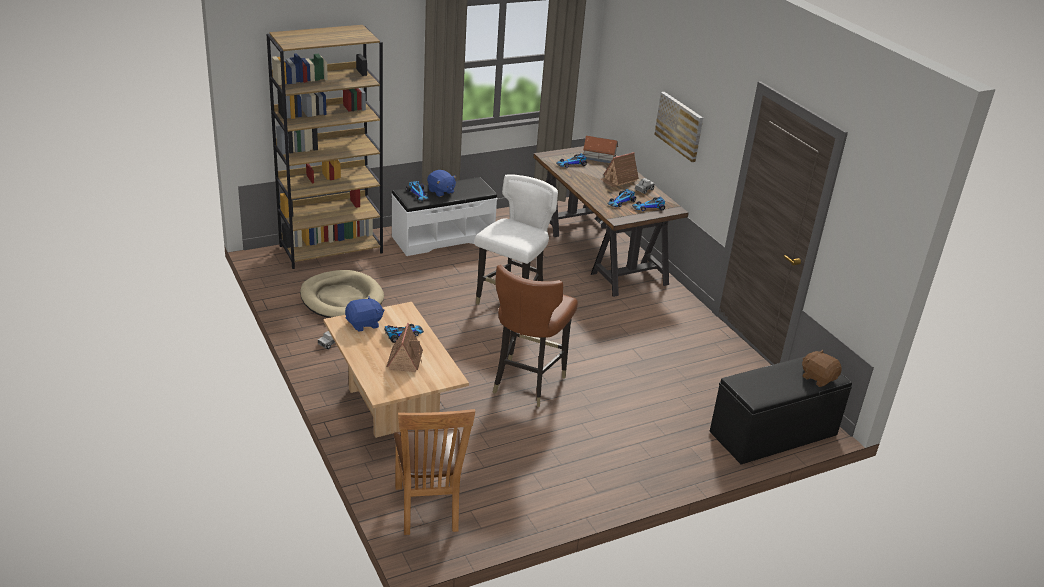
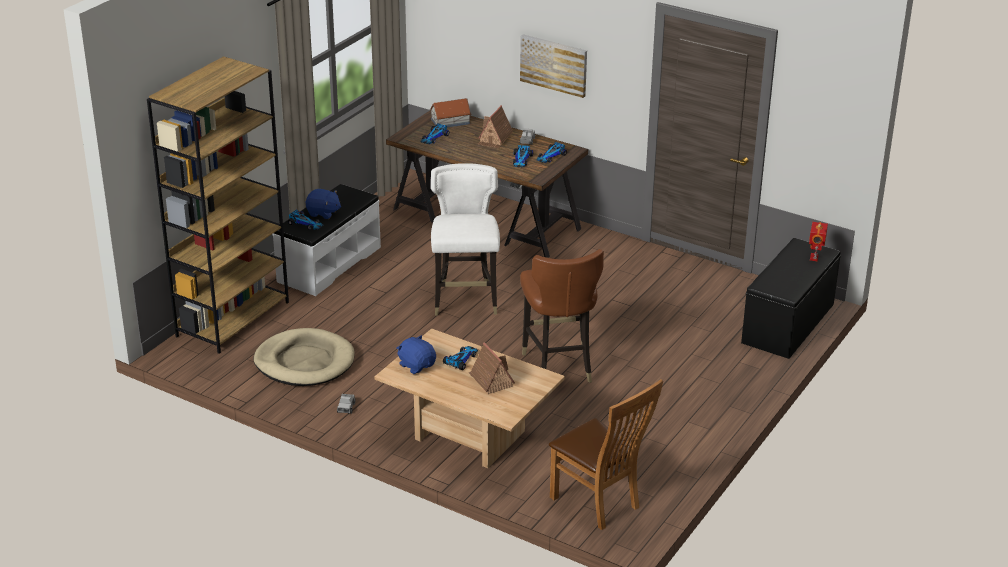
camera: 30 degrees left, 0 degrees up
blue plush toy [345,296,385,332] -> blue plush toy turned 75 degrees counterclockwise [397,335,436,374]
brown plush toy [802,350,842,387] -> toy robot [809,222,828,261]

